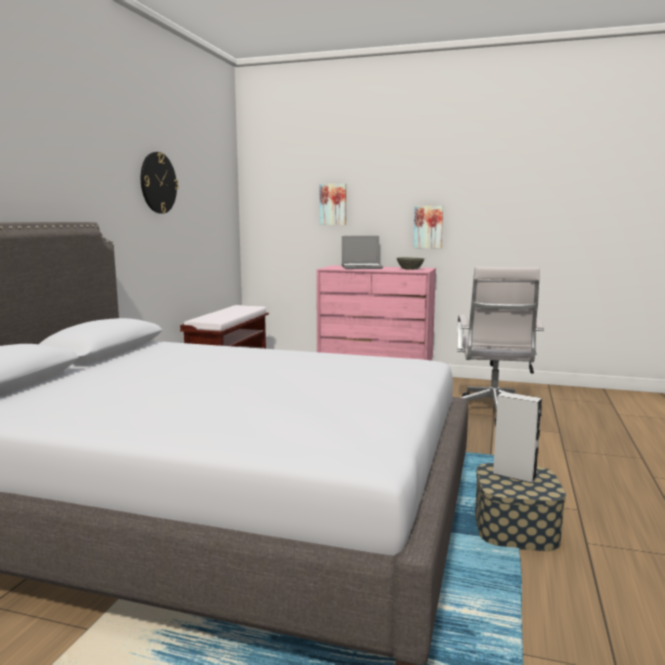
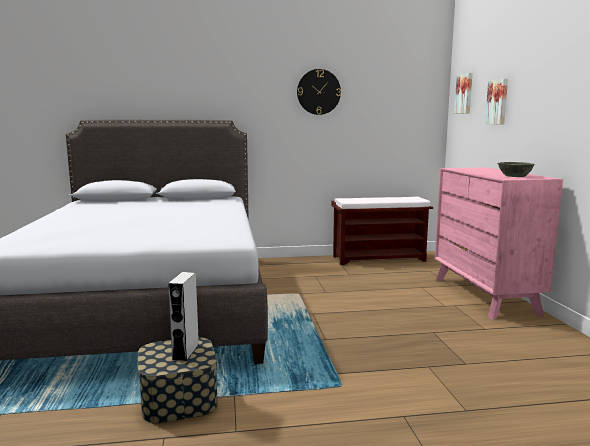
camera: 65 degrees right, 0 degrees up
laptop [342,236,383,269] -> none
picture [414,206,443,249] -> picture moved to [454,73,472,114]
white office chair [457,267,544,425] -> none

